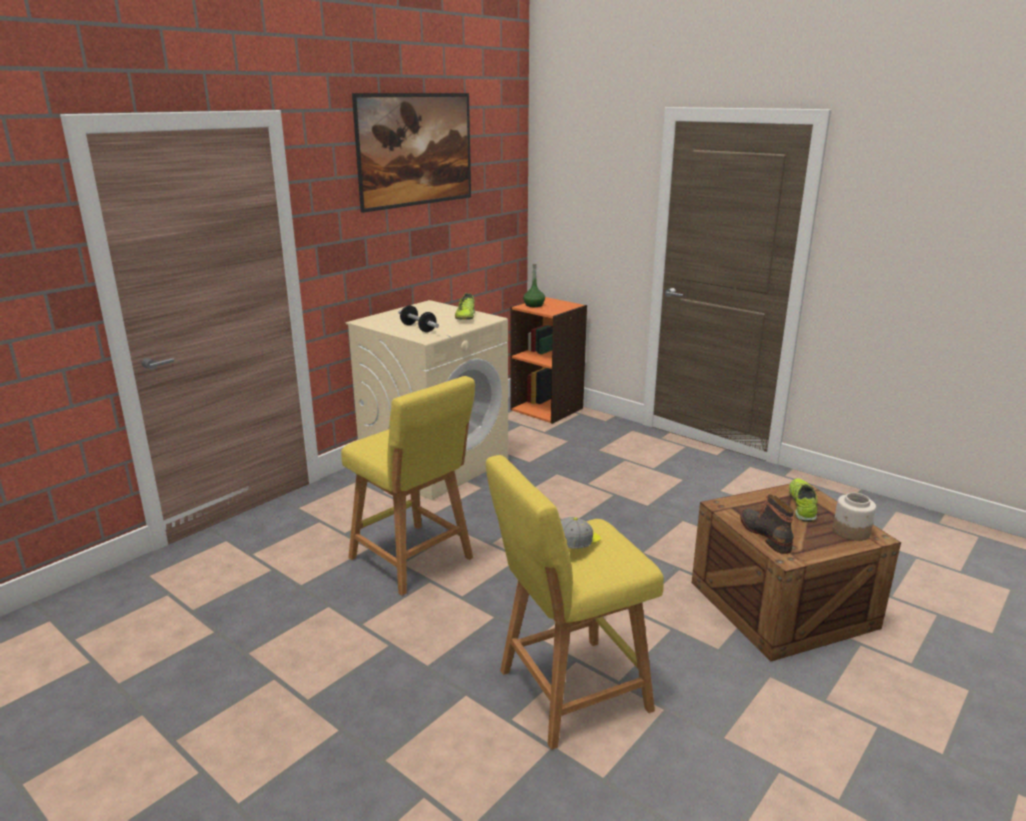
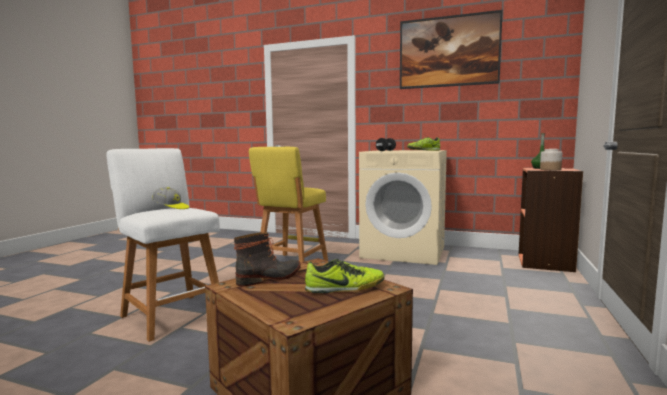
camera: 70 degrees right, 15 degrees down
yellow stool [486,455,664,750] -> white stool [106,148,220,342]
jar [833,493,876,541] -> jar moved to [540,149,562,170]

